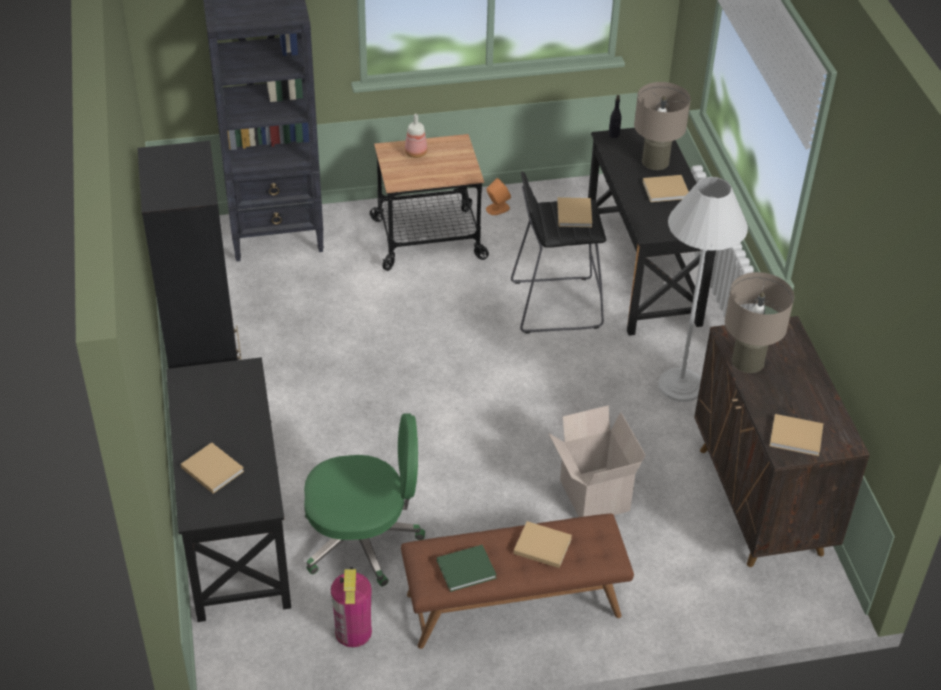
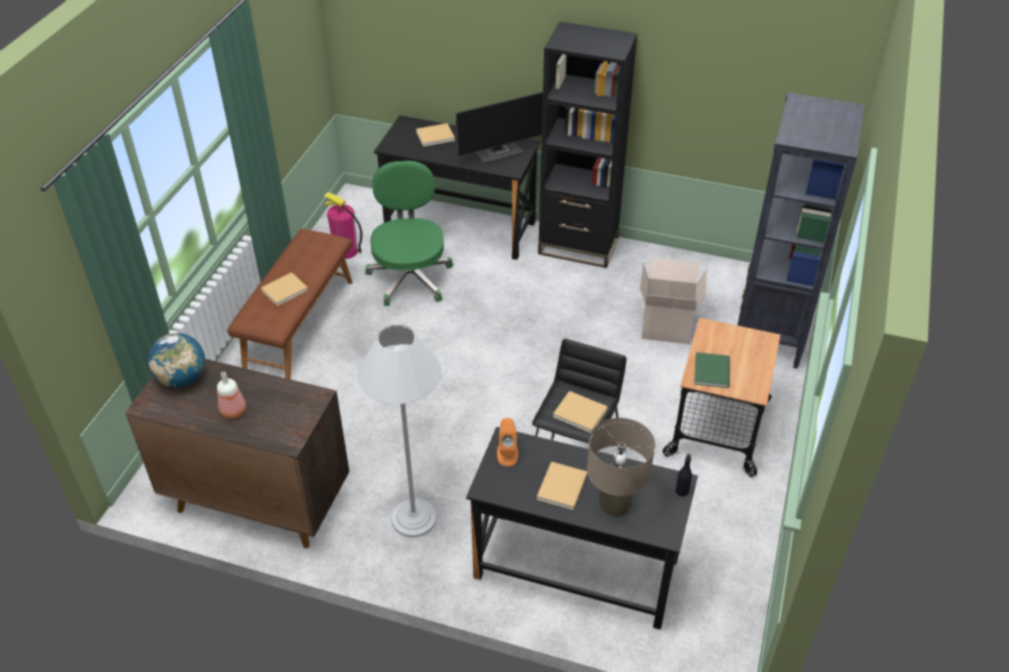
camera: 120 degrees right, 0 degrees up
green office chair [304,413,425,586] -> green office chair turned 150 degrees clockwise [365,161,453,306]
bottle [405,114,427,158] -> bottle moved to [217,372,246,419]
green book [437,545,496,592] -> green book moved to [694,352,730,388]
orange speaker [486,178,511,215] -> orange speaker moved to [497,418,518,466]
cardboard box [549,405,646,517] -> cardboard box moved to [640,258,707,344]
beige table lamp [725,272,794,373] -> none
beige book [770,414,824,456] -> globe [148,333,205,388]
none -> monitor [456,92,543,164]

